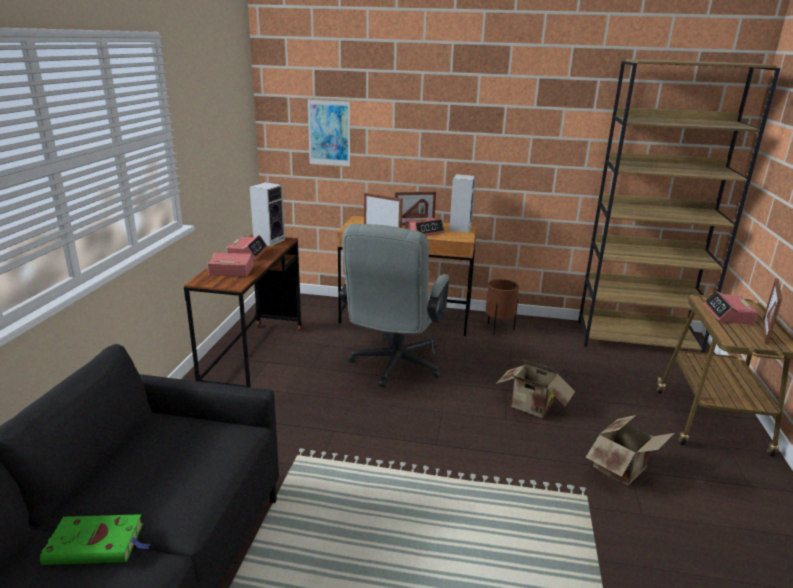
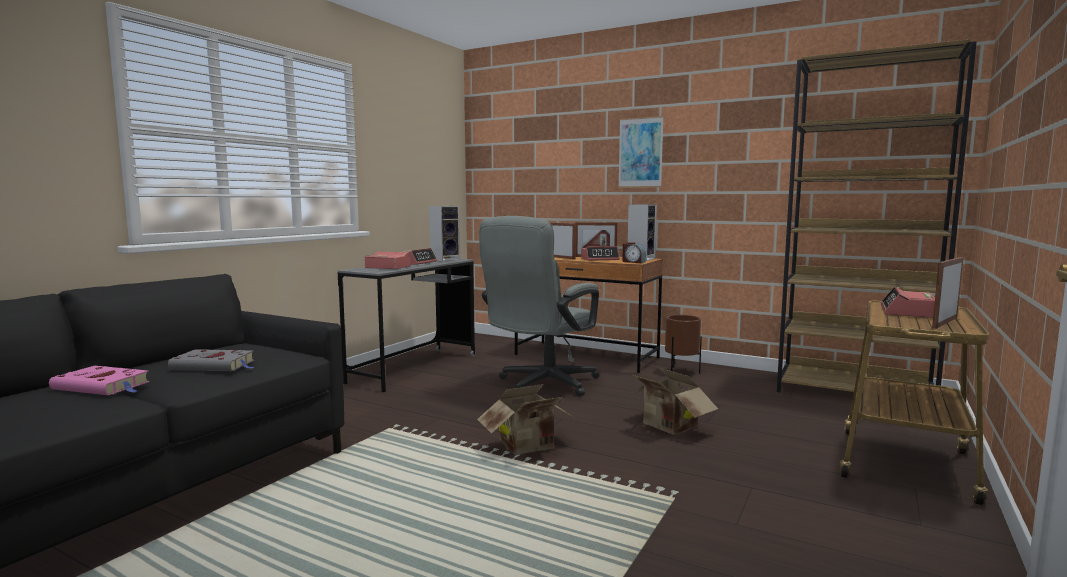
camera: 20 degrees right, 15 degrees down
green book [40,514,151,565] -> pink book [49,366,150,395]
brown desk [184,234,302,388] -> grey desk [338,259,476,392]
picture [307,98,350,167] -> picture moved to [618,116,664,188]
cardboard box [586,415,675,486] -> cardboard box moved to [477,384,576,455]
none -> grey book [168,349,254,371]
none -> alarm clock [622,242,646,263]

